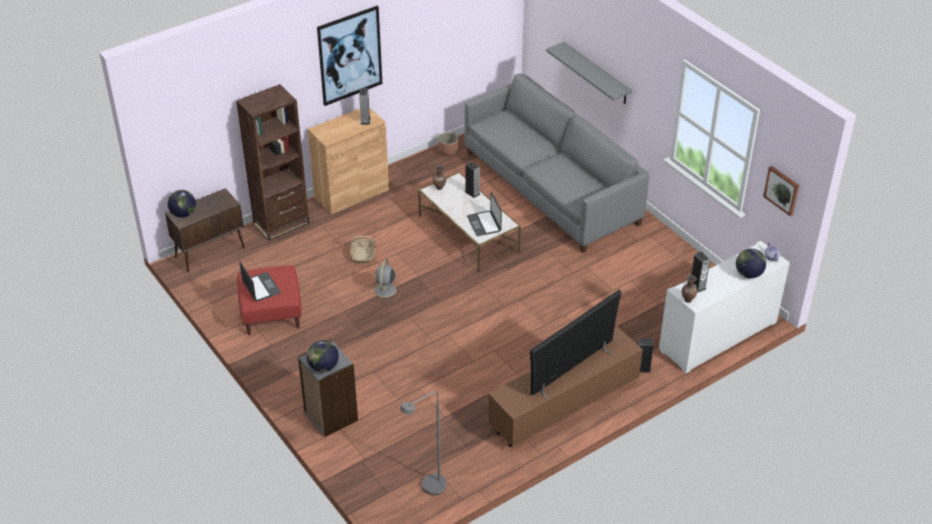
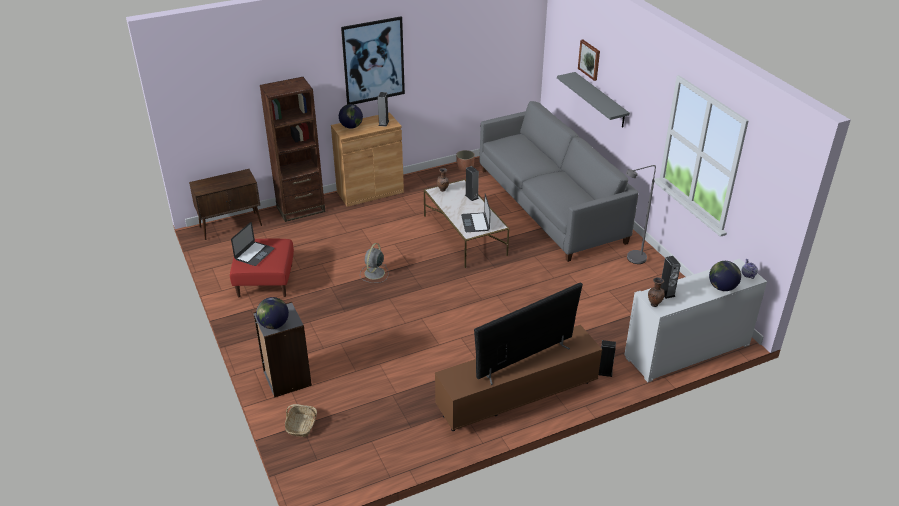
camera: 10 degrees right, 5 degrees down
globe [168,190,196,218] -> globe moved to [339,104,363,129]
laptop [239,262,281,301] -> laptop turned 45 degrees clockwise [231,222,275,266]
basket [350,236,376,264] -> basket moved to [285,404,317,437]
grey floor lamp [400,391,447,495] -> grey floor lamp moved to [626,165,656,264]
picture [763,166,799,216] -> picture moved to [578,40,600,81]

